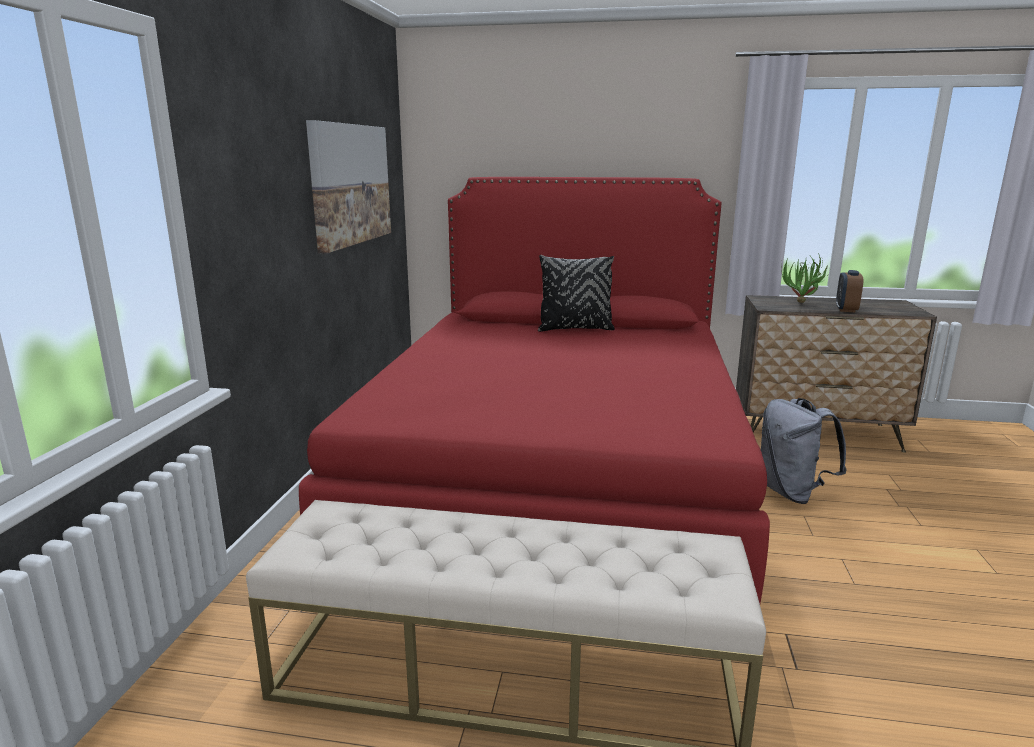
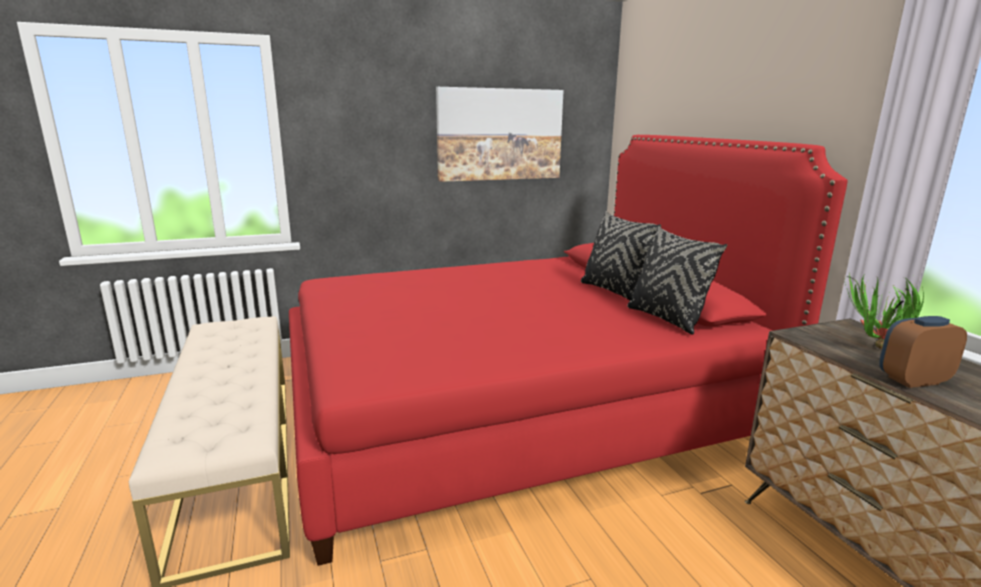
camera: 60 degrees right, 0 degrees up
grey backpack [761,398,847,504] -> none
none -> black pillow [627,226,727,335]

